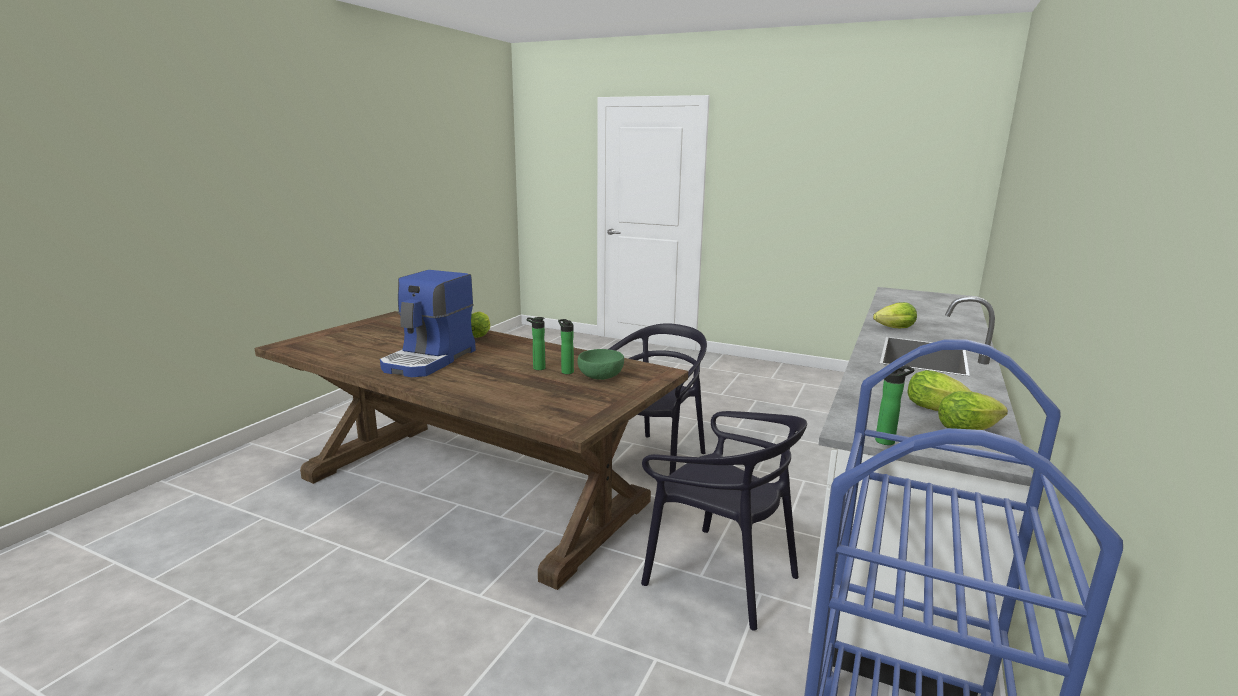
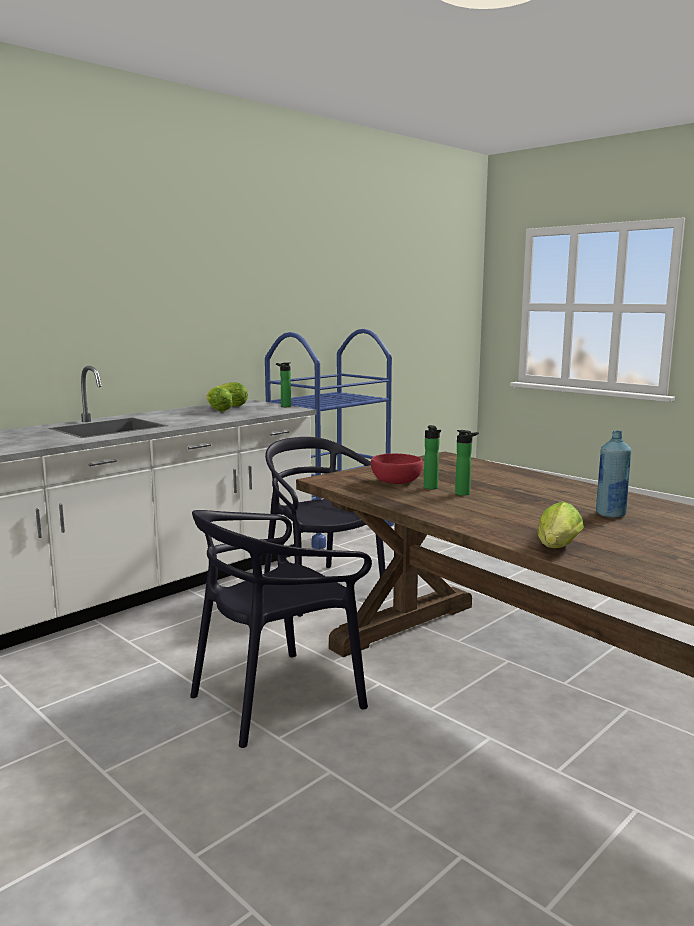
camera: 160 degrees left, 5 degrees down
coffee machine [380,270,476,377] -> blue bottle [596,431,631,518]
green bowl [577,349,624,380] -> red bowl [371,453,423,484]
lettuce [873,302,917,328] -> none

